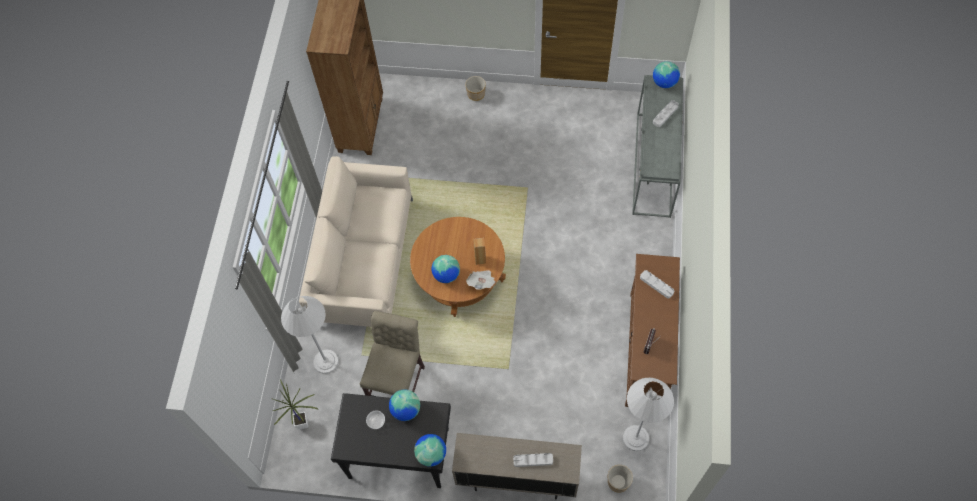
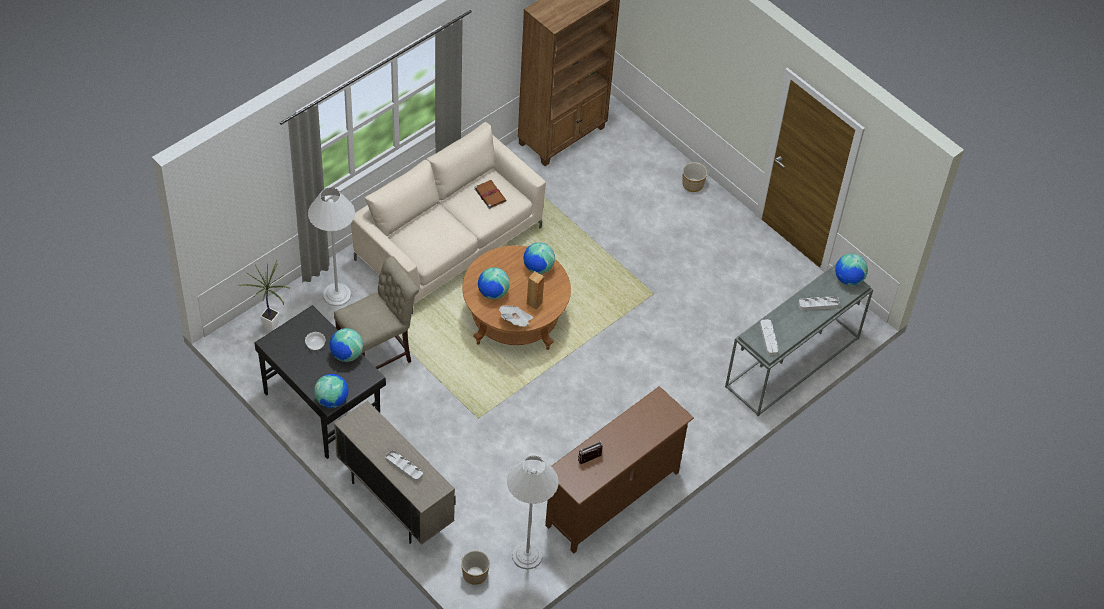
camera: 35 degrees right, 10 degrees down
grey tray [640,270,674,299] -> grey tray moved to [760,319,779,356]
none -> brown book [474,180,507,209]
none -> globe [523,242,555,274]

